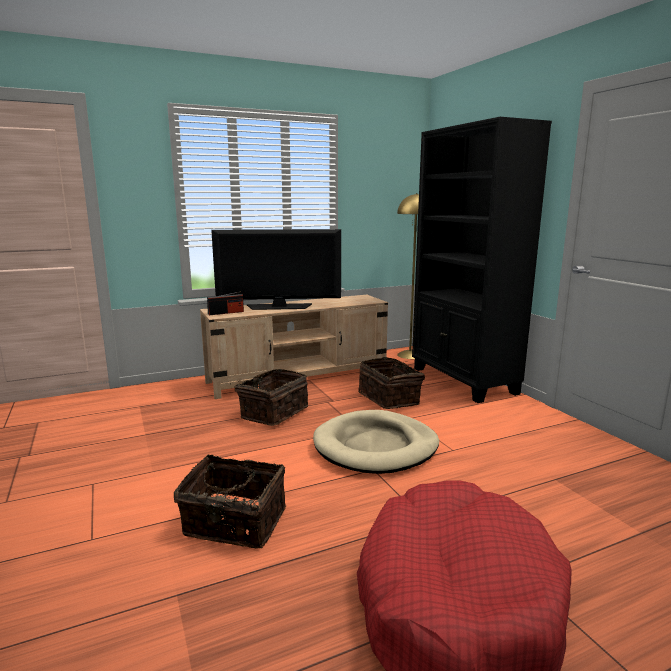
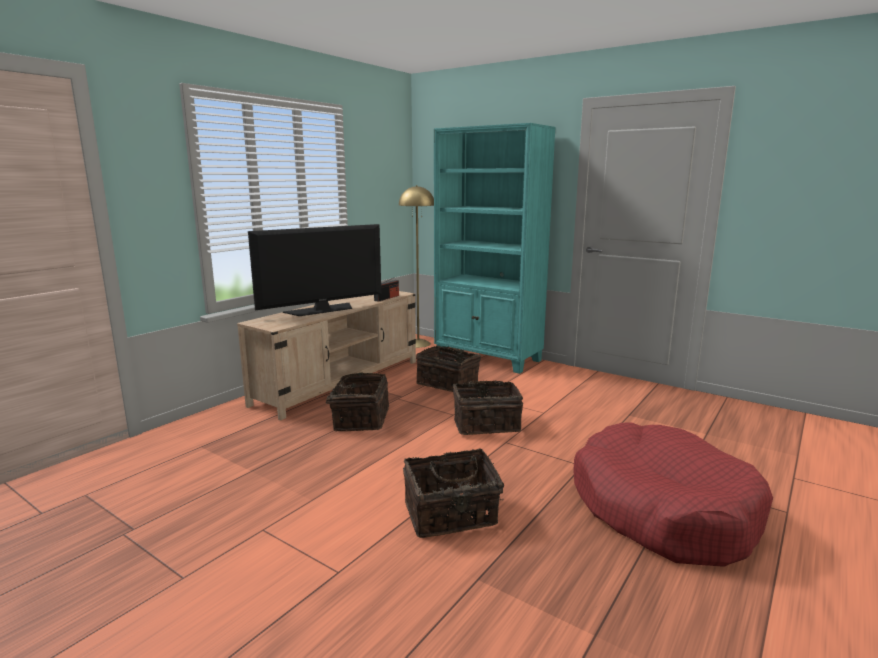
camera: 30 degrees left, 0 degrees up
radio [207,291,244,315] -> radio moved to [374,278,399,302]
beige dog bed [313,410,439,474] -> basket [453,381,523,435]
black bookcase [412,117,552,403] -> turquoise bookcase [434,123,556,374]

